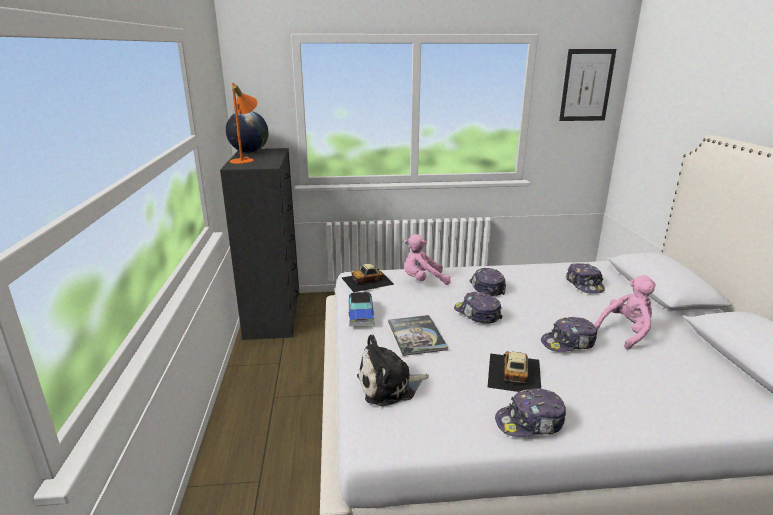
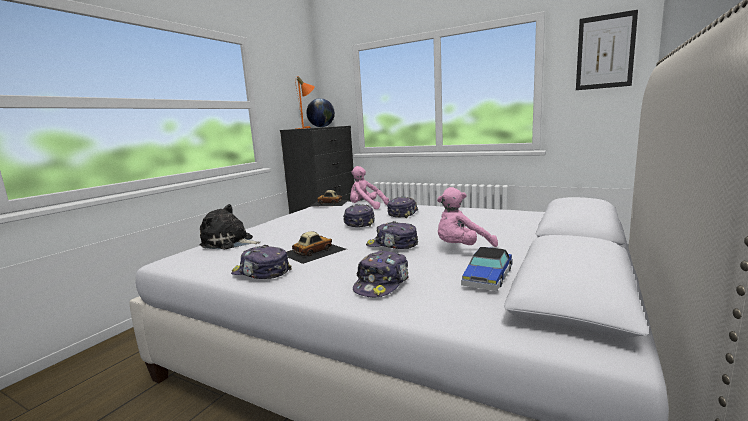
camera: 35 degrees right, 10 degrees down
toy car [348,292,374,326] -> toy car moved to [461,247,513,291]
book [388,315,448,356] -> none
cap [566,263,605,294] -> cap moved to [353,250,409,297]
pink plush toy [594,275,656,350] -> pink plush toy turned 150 degrees clockwise [437,187,498,247]

